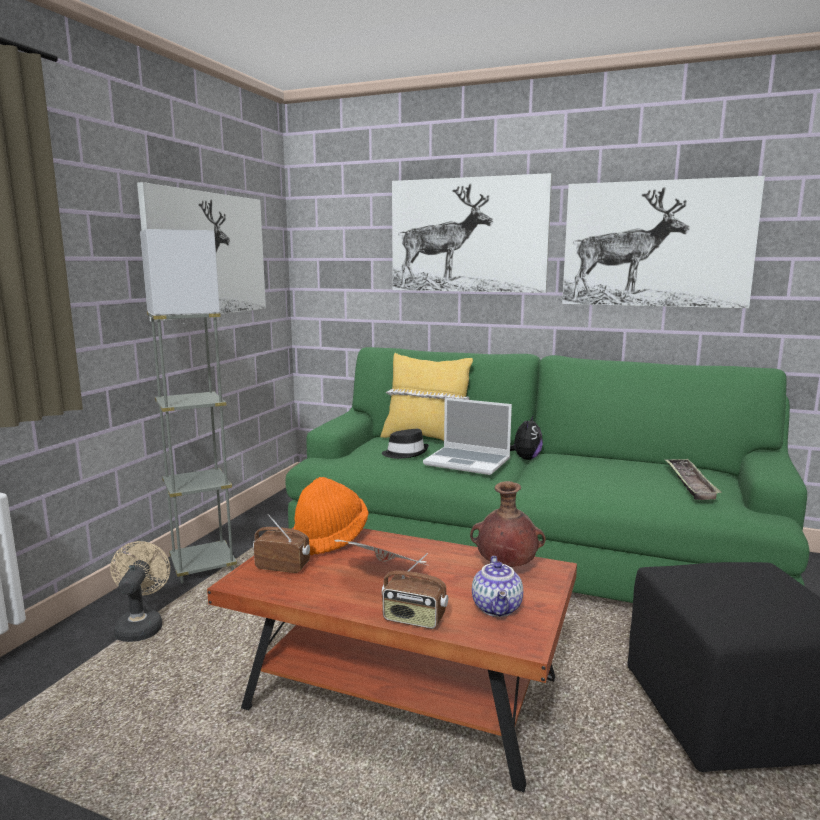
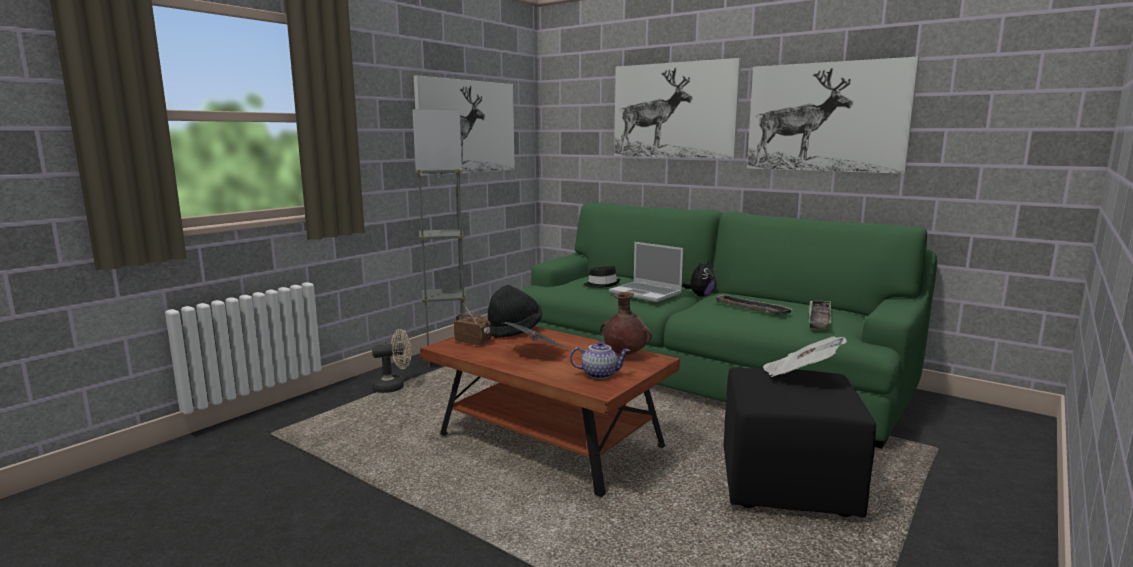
camera: 15 degrees right, 0 degrees up
beige fan [110,541,170,642] -> beige fan turned 60 degrees clockwise [372,329,412,393]
orange hat [294,477,369,555] -> black hat [488,285,542,338]
yellow pillow [381,353,473,441] -> none
radio [381,553,448,629] -> none
teapot [472,556,523,617] -> teapot turned 105 degrees counterclockwise [570,341,630,379]
none -> tray [714,294,793,314]
none -> newspaper [763,336,847,377]

